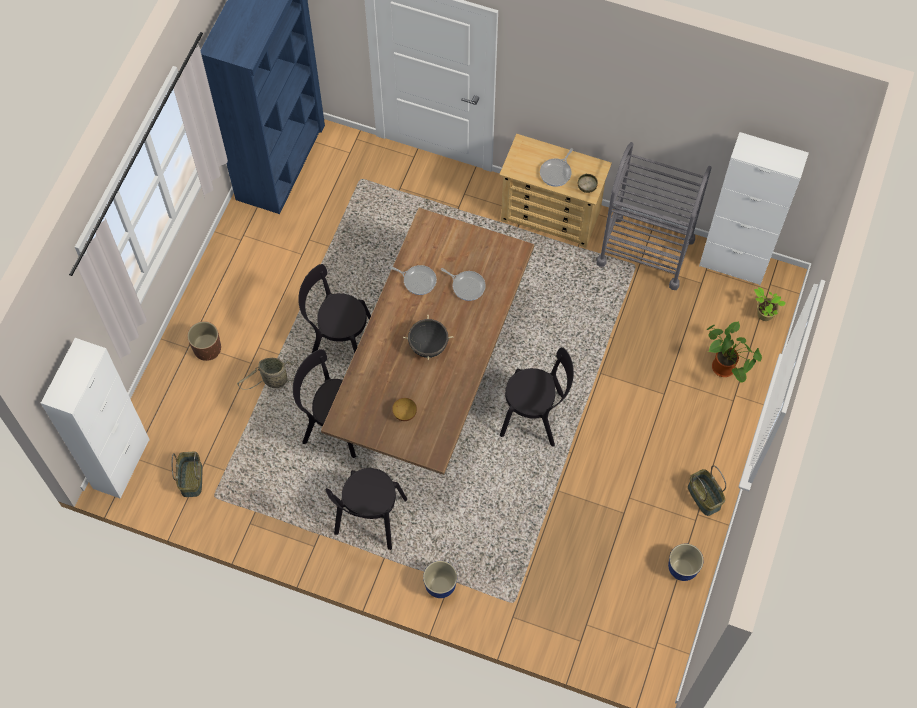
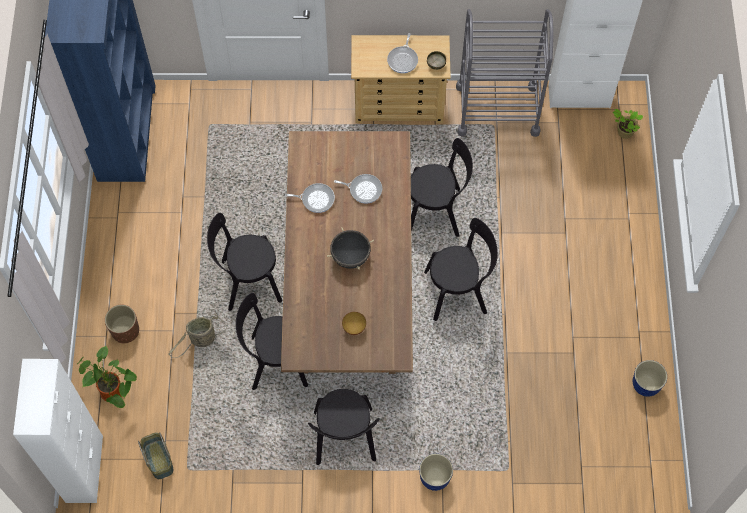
camera: 20 degrees left, 0 degrees up
basket [688,465,726,516] -> none
potted plant [706,321,762,383] -> potted plant moved to [77,345,137,408]
none -> black chair [411,138,473,237]

